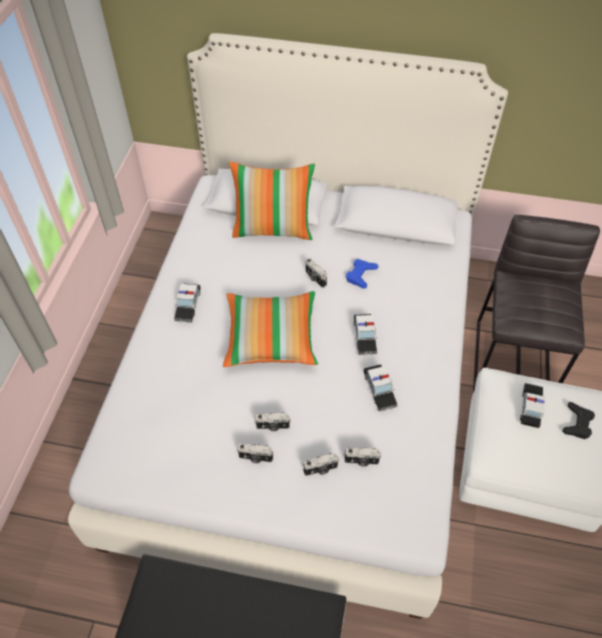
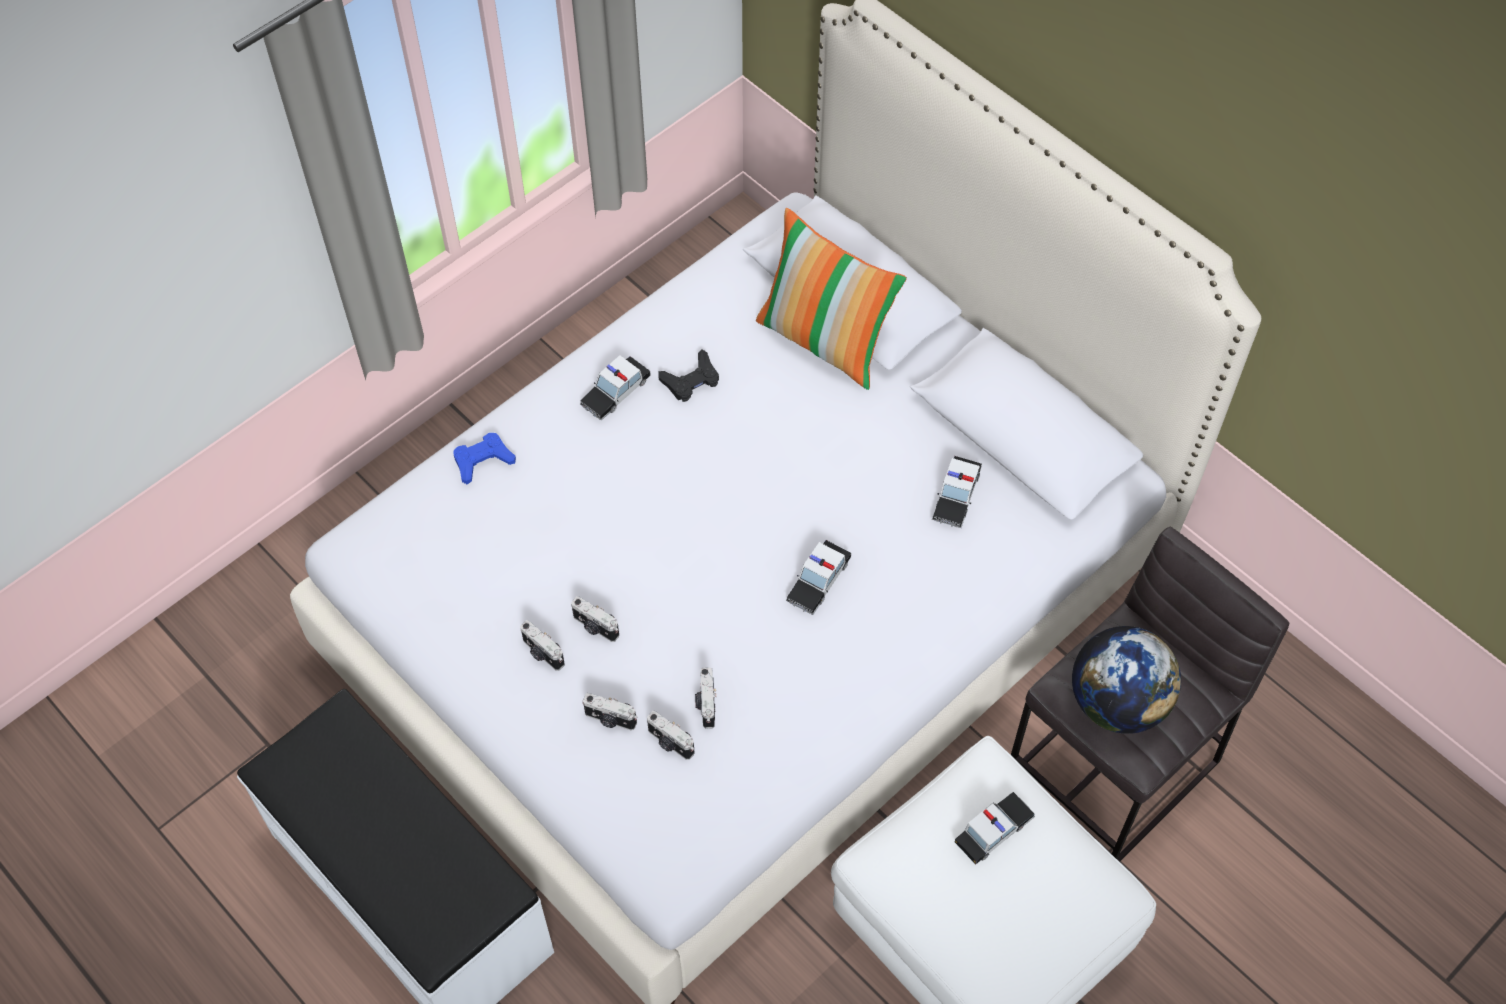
camera: 35 degrees right, 5 degrees up
pillow [223,291,318,367] -> none
camera [306,258,327,288] -> camera moved to [695,667,716,729]
blue game controller [346,259,378,288] -> blue game controller moved to [454,433,516,484]
toy car [364,364,398,411] -> toy car moved to [932,456,982,528]
black game controller [562,402,595,439] -> black game controller moved to [659,349,719,402]
none -> globe [1072,626,1181,734]

